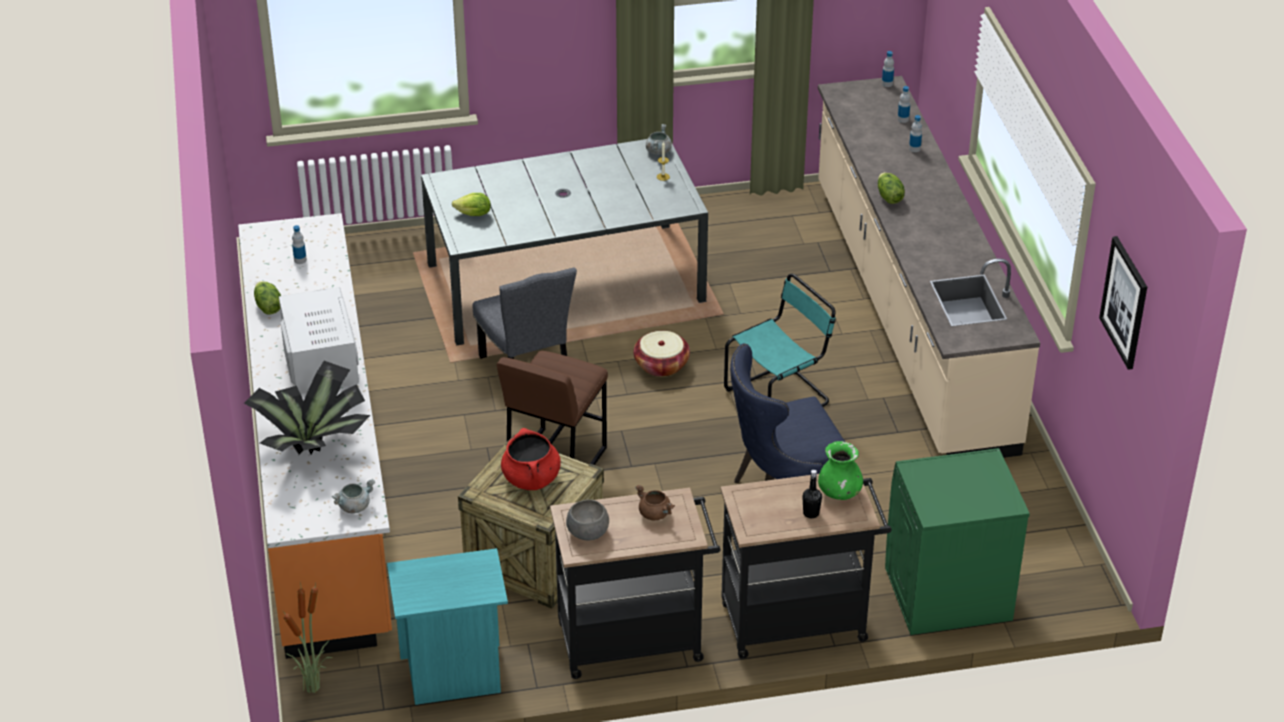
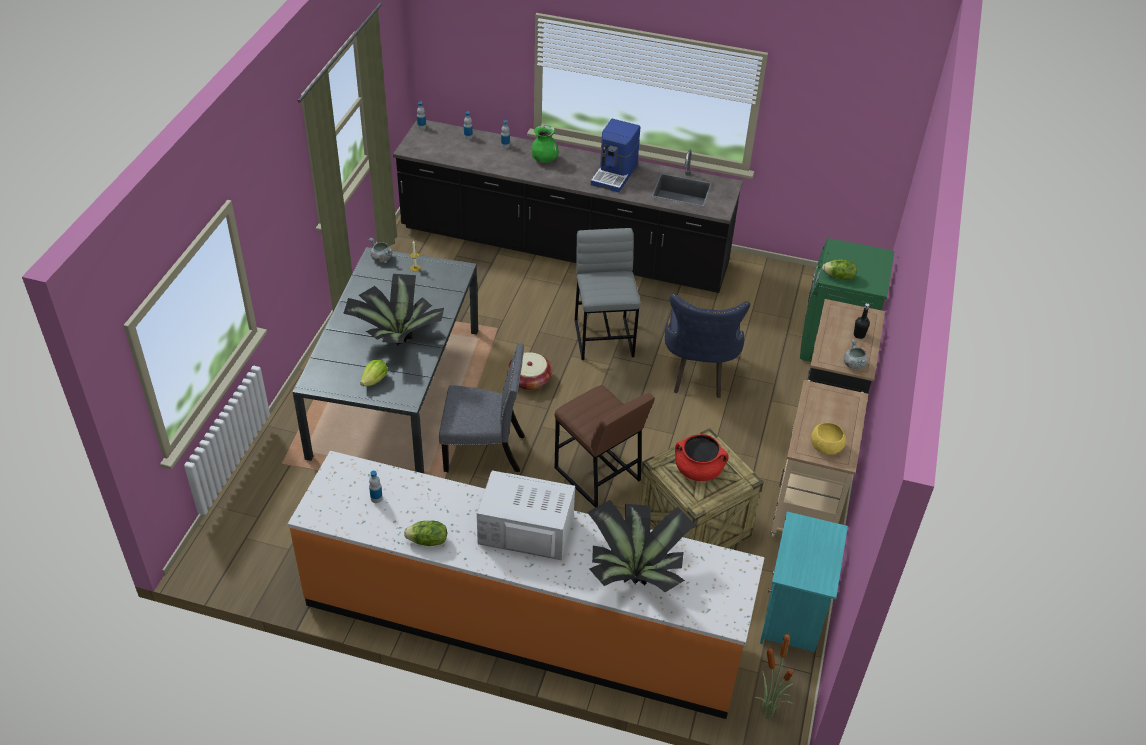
camera: 65 degrees left, 5 degrees up
grey cooking pot [332,479,375,514] -> grey cooking pot moved to [844,339,868,369]
black cart [550,488,721,679] -> beige cart [770,380,868,537]
grey bowl [566,499,609,540] -> yellow bowl [811,423,846,455]
brown cooking pot [635,485,675,520] -> none
turquoise chair [724,274,836,407] -> grey stool [574,228,641,360]
beige counter [818,76,1040,458] -> black counter [393,120,743,293]
green vase [818,441,863,500] -> green vase moved to [532,125,559,163]
lettuce [878,172,905,204] -> lettuce moved to [822,259,857,280]
picture [1099,236,1147,370] -> none
none -> potted plant [343,274,444,346]
none -> coffee machine [591,119,640,193]

